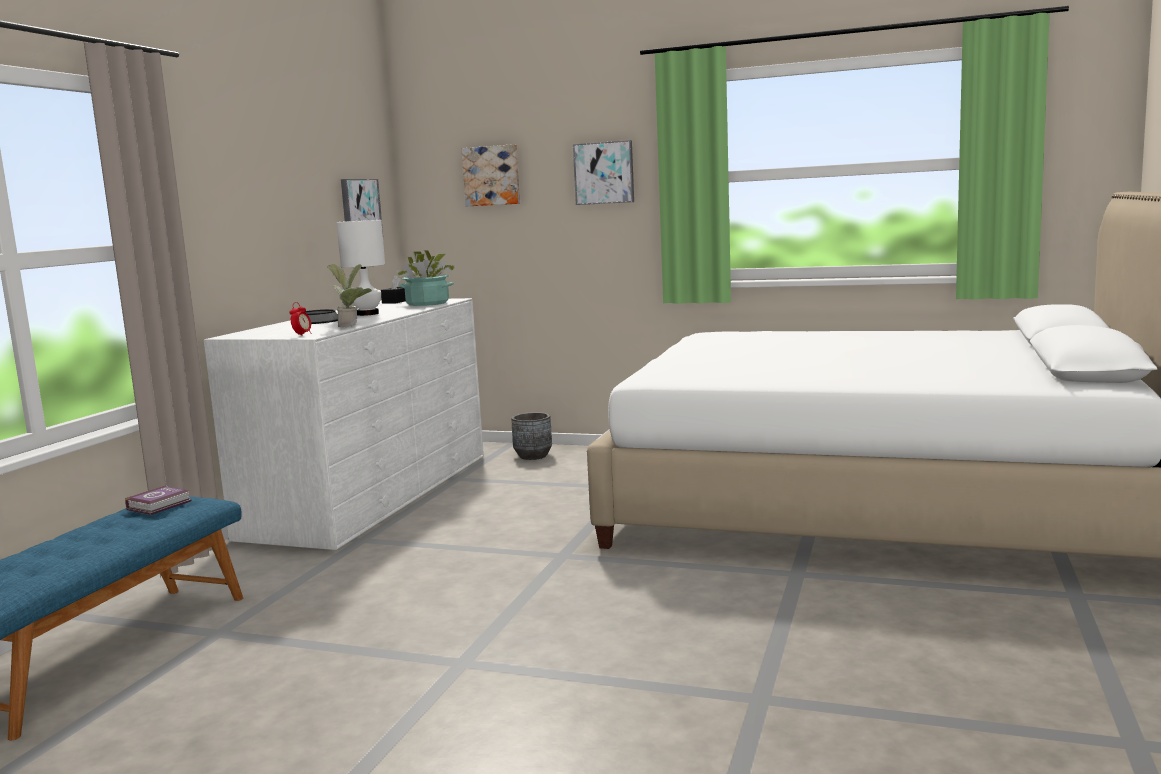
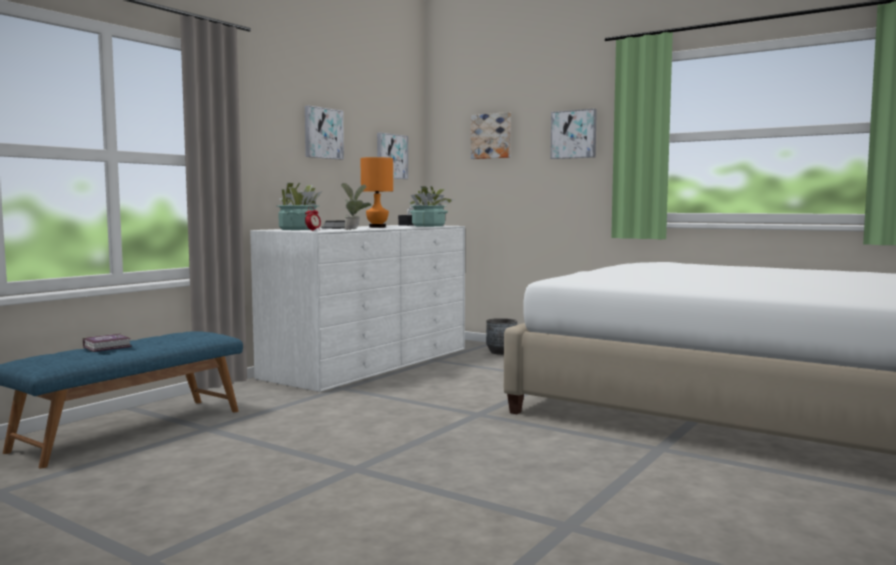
camera: 15 degrees right, 5 degrees down
book [125,485,192,515] -> book moved to [83,334,132,352]
white table lamp [336,220,385,316] -> orange table lamp [360,157,393,228]
none -> potted plant [278,183,322,230]
none -> picture [305,105,344,160]

